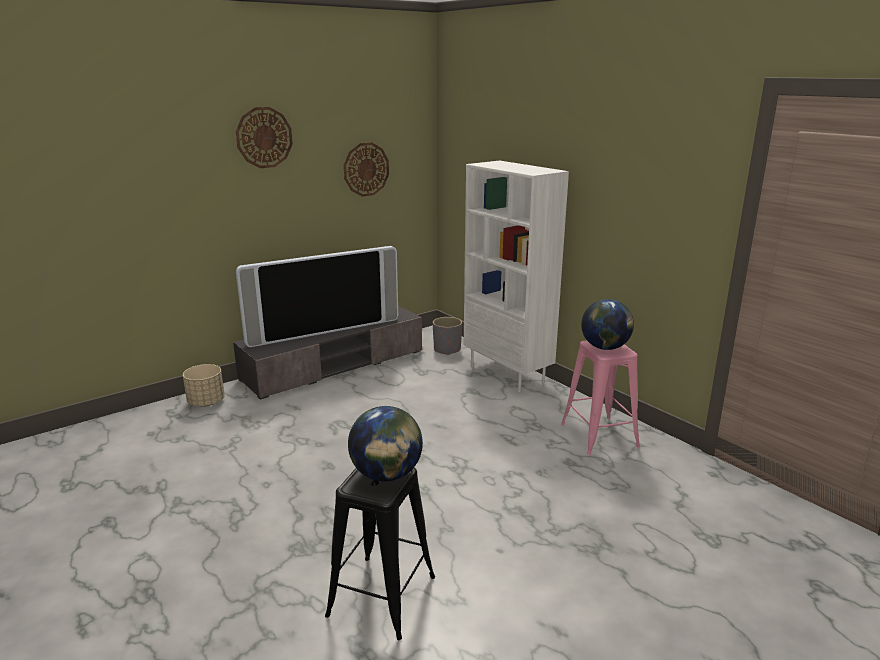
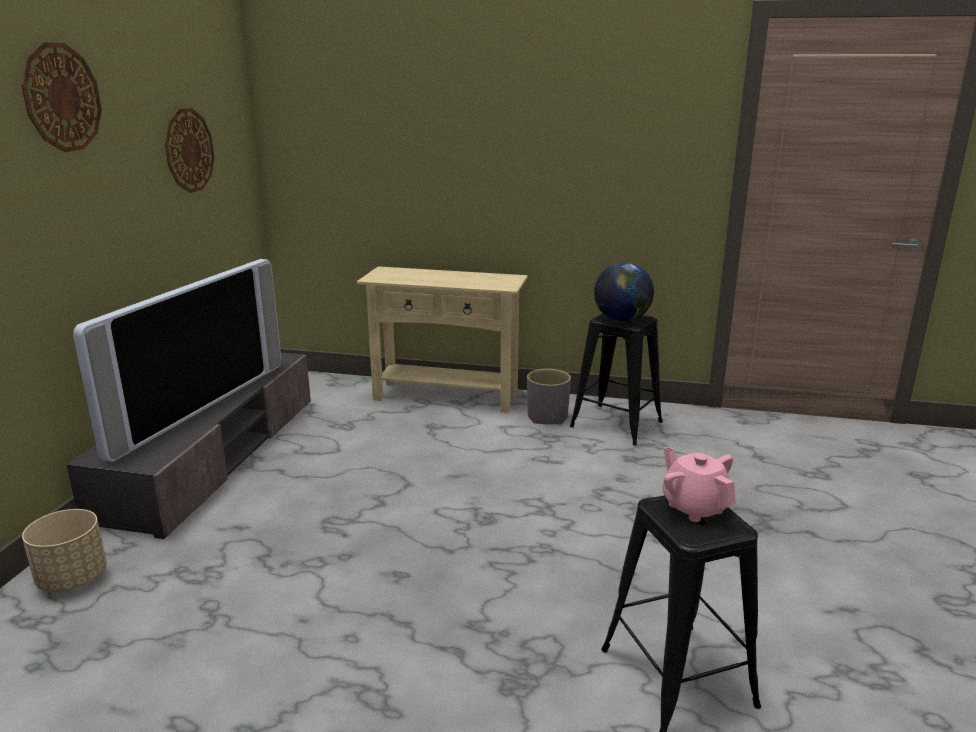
camera: 40 degrees left, 0 degrees up
globe [348,406,423,481] -> pink teapot [662,447,736,522]
grey planter [433,317,462,355] -> grey planter moved to [527,369,571,425]
white bookcase [464,161,569,392] -> beige console table [357,266,528,413]
pink stool [561,340,640,456] -> black stool [570,313,663,446]

